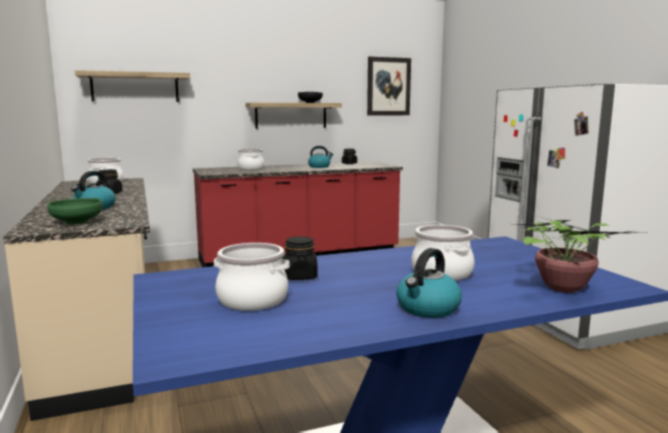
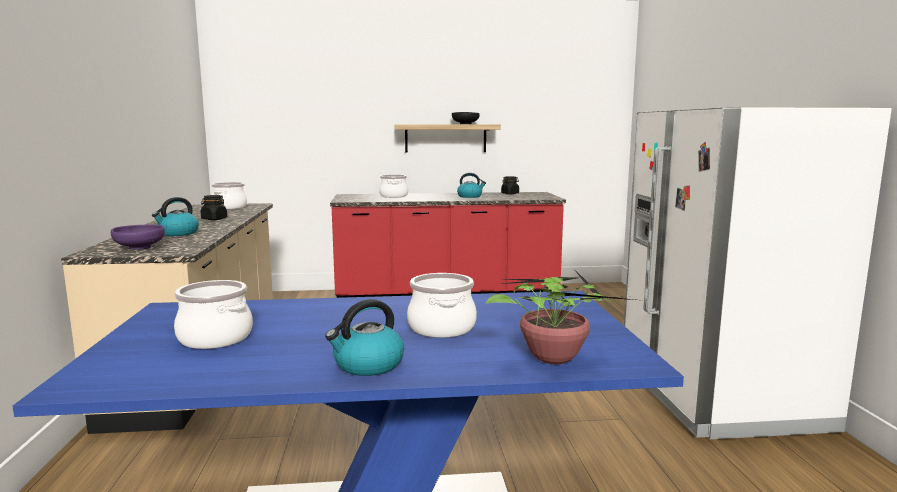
camera: 15 degrees right, 0 degrees up
green bowl [47,198,103,224] -> purple bowl [111,225,165,250]
shelf [75,70,190,102] -> none
black jar [283,236,317,280] -> none
picture [367,57,411,115] -> none

